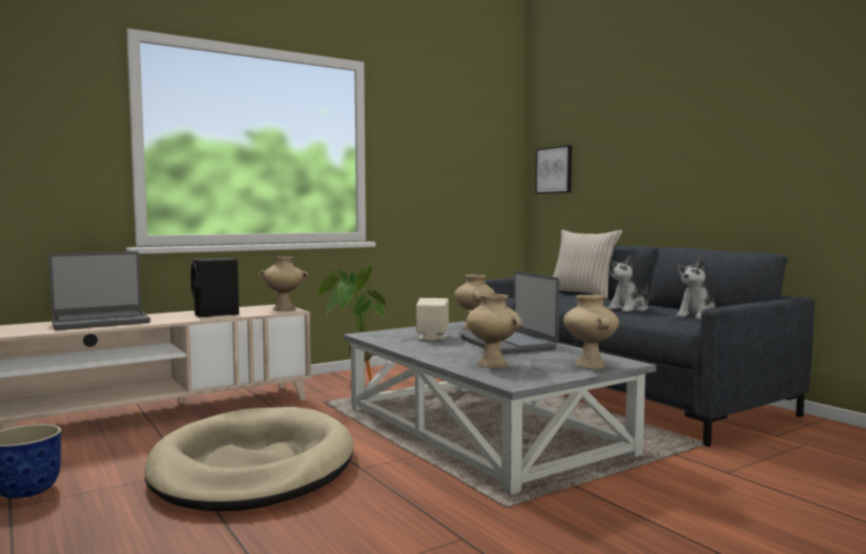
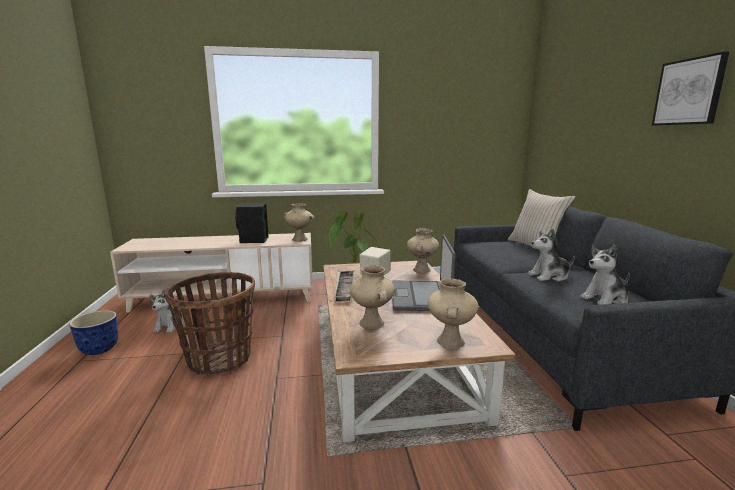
camera: 25 degrees right, 10 degrees up
laptop [48,251,151,330] -> none
beige dog bed [144,407,354,511] -> basket [165,272,255,375]
grey coffee table [343,321,656,495] -> brown coffee table [323,261,515,442]
picture [535,145,572,194] -> picture moved to [652,51,729,126]
none -> plush toy [150,290,184,333]
none -> tray [334,271,354,301]

